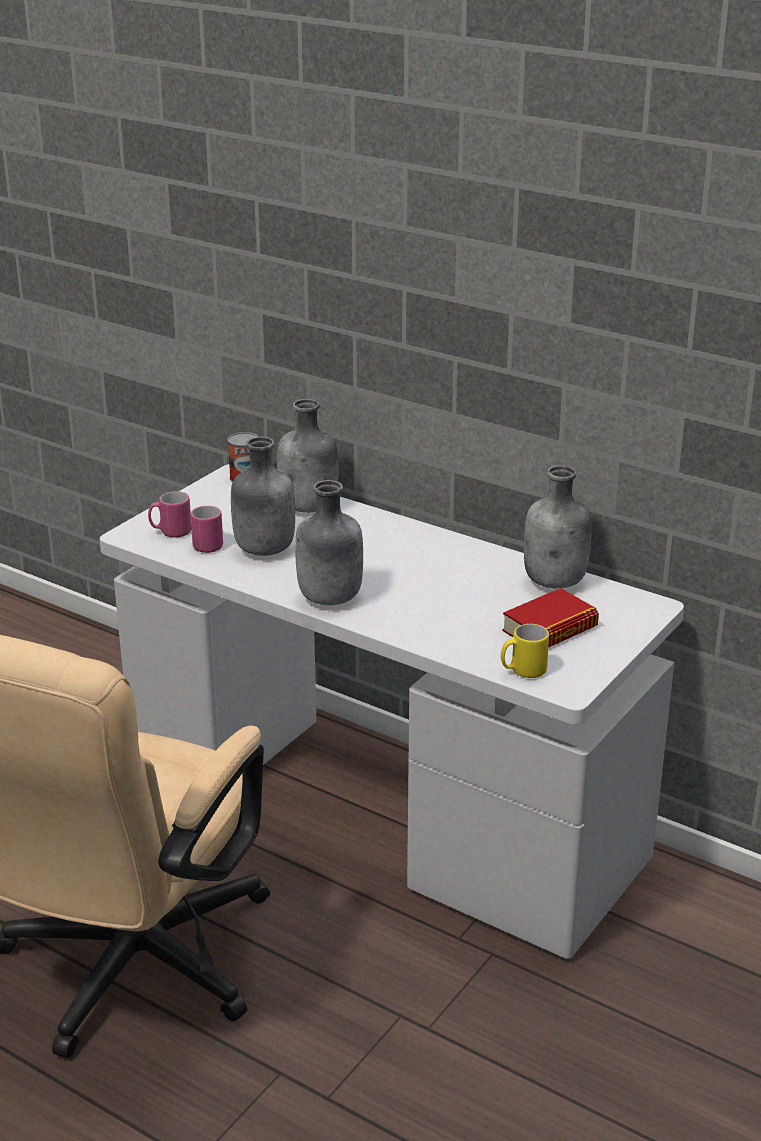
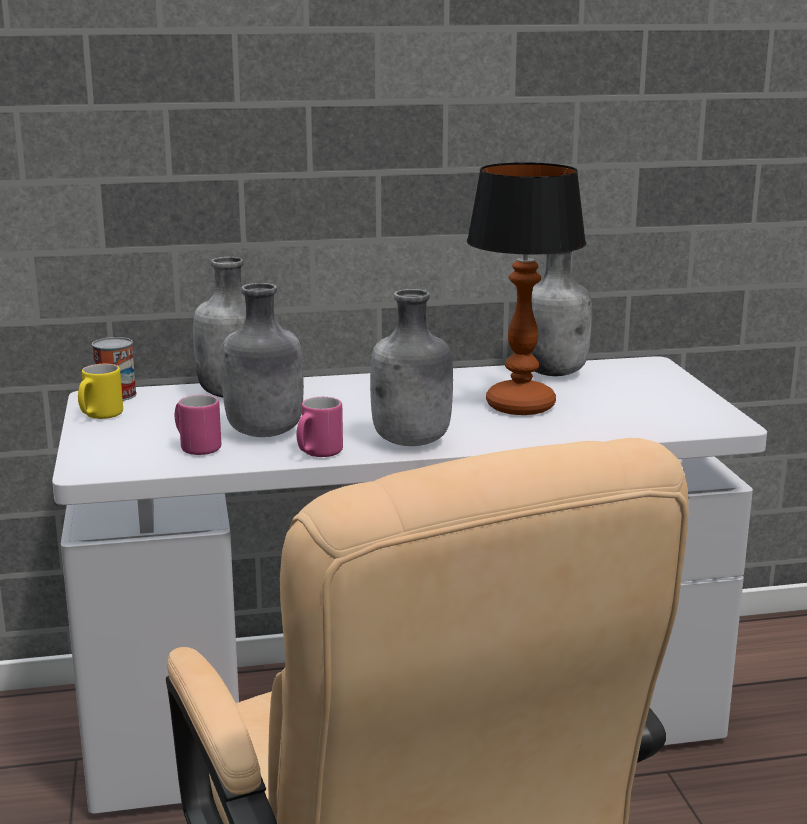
camera: 45 degrees left, 10 degrees down
pink mug [148,491,191,538] -> pink mug moved to [296,397,343,457]
yellow mug [501,624,549,678] -> yellow mug moved to [78,364,123,419]
book [503,588,599,648] -> none
none -> table lamp [467,162,586,415]

